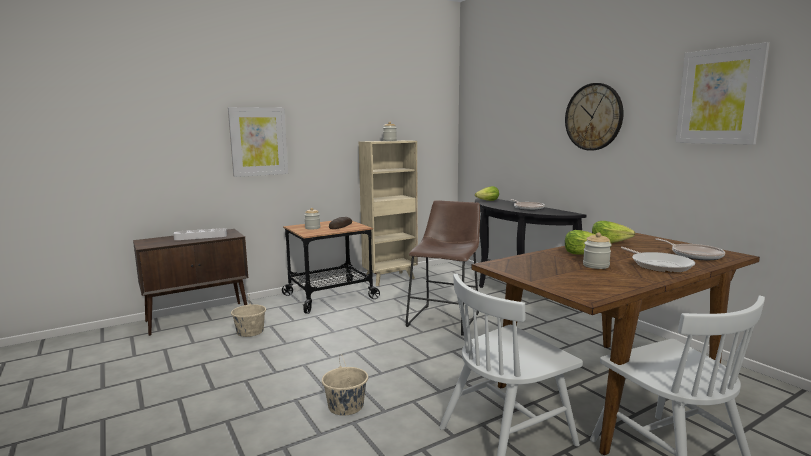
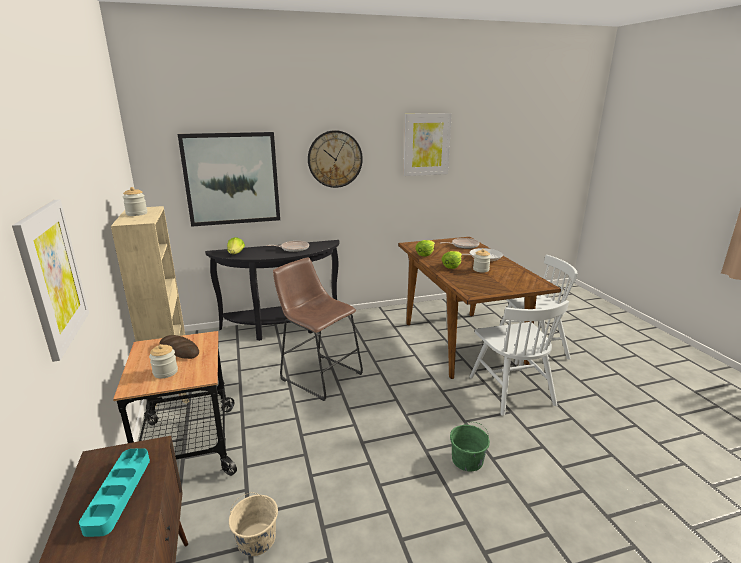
camera: 75 degrees left, 10 degrees up
white tray [173,228,227,240] -> turquoise tray [79,448,150,537]
beige bucket [322,354,368,416] -> green bucket [450,422,490,472]
none -> picture [178,132,280,227]

